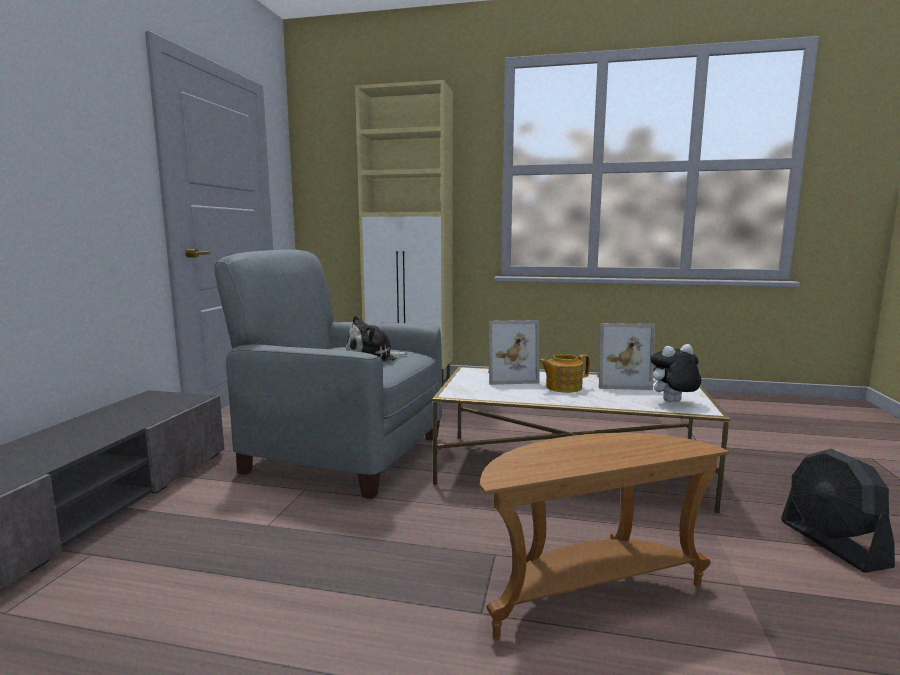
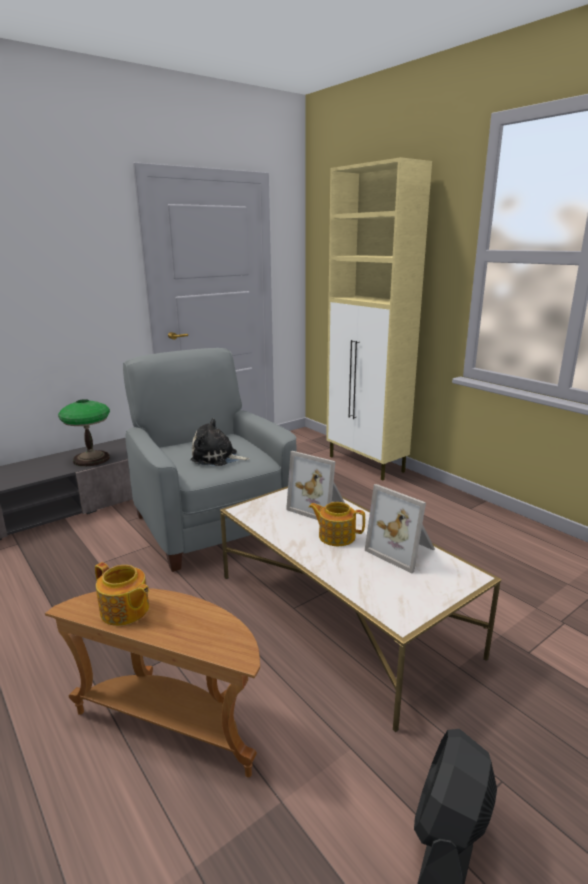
camera: 40 degrees right, 10 degrees up
plush toy [649,344,701,402] -> none
none -> table lamp [58,399,110,467]
none -> teapot [95,562,149,626]

